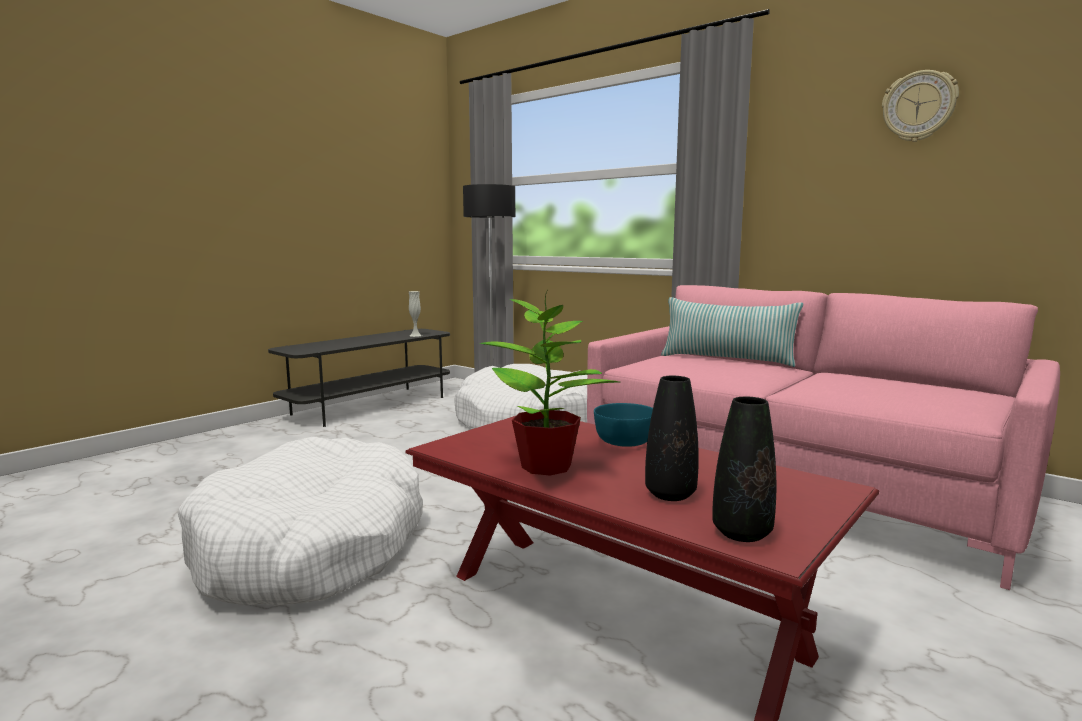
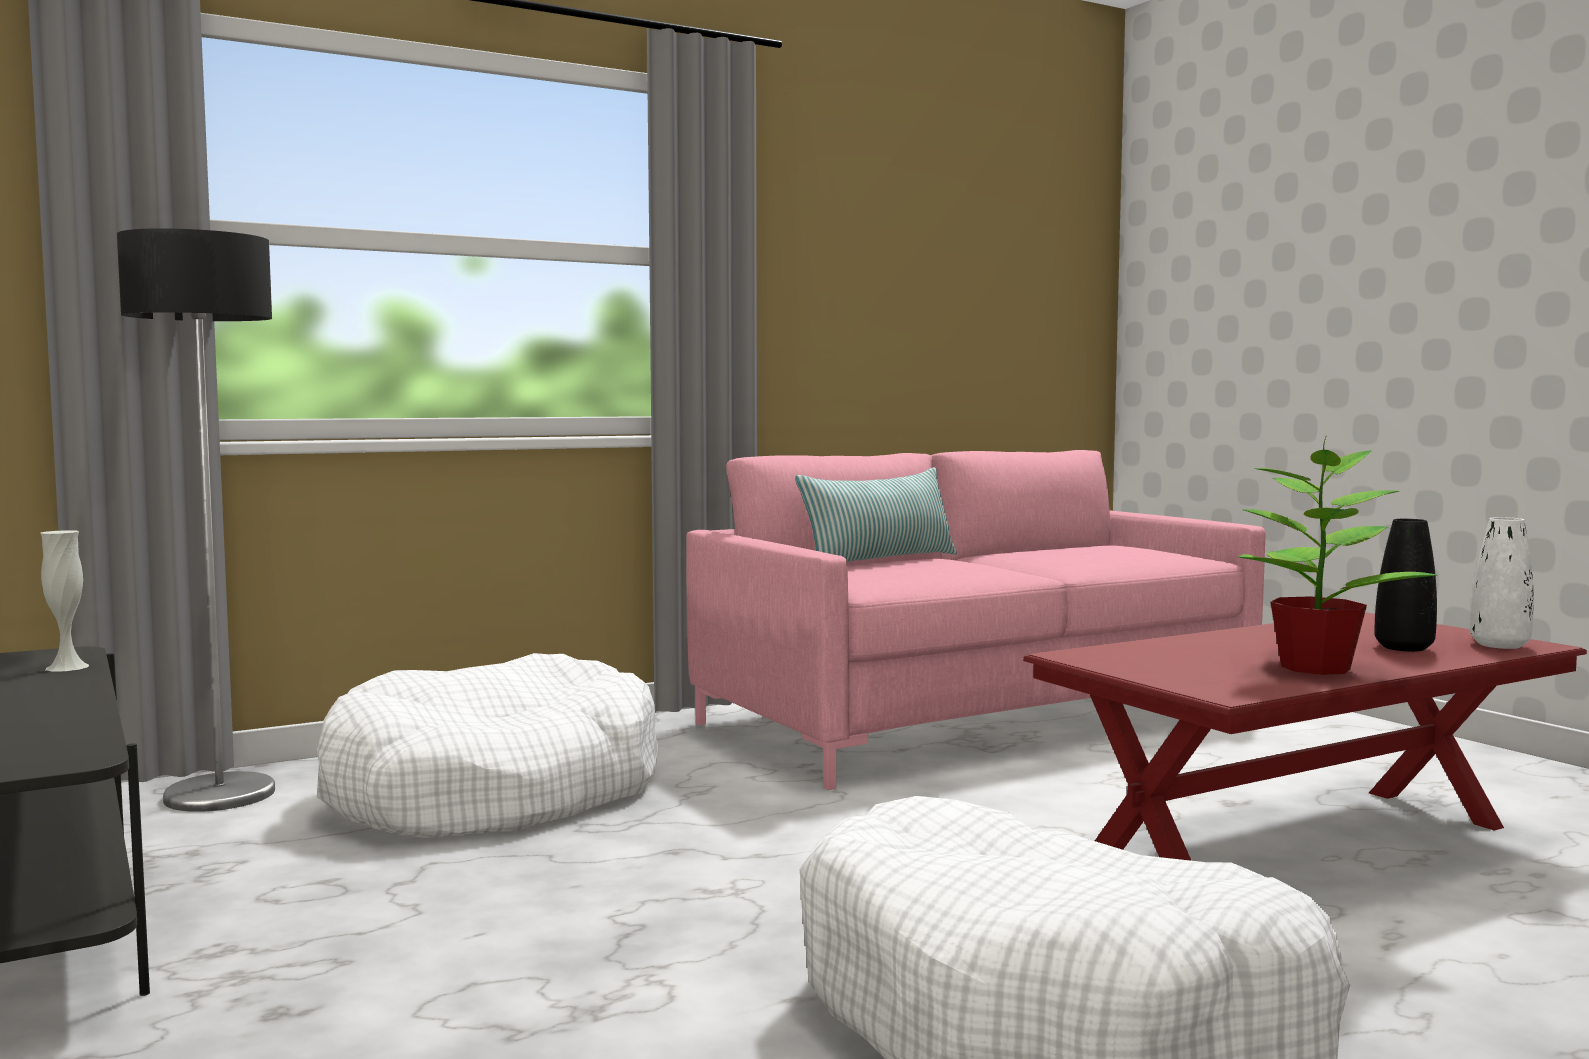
camera: 70 degrees left, 5 degrees down
turquoise bowl [594,403,653,447] -> none
black vase [712,396,776,542] -> white vase [1470,517,1534,649]
wall clock [882,70,959,142] -> none

